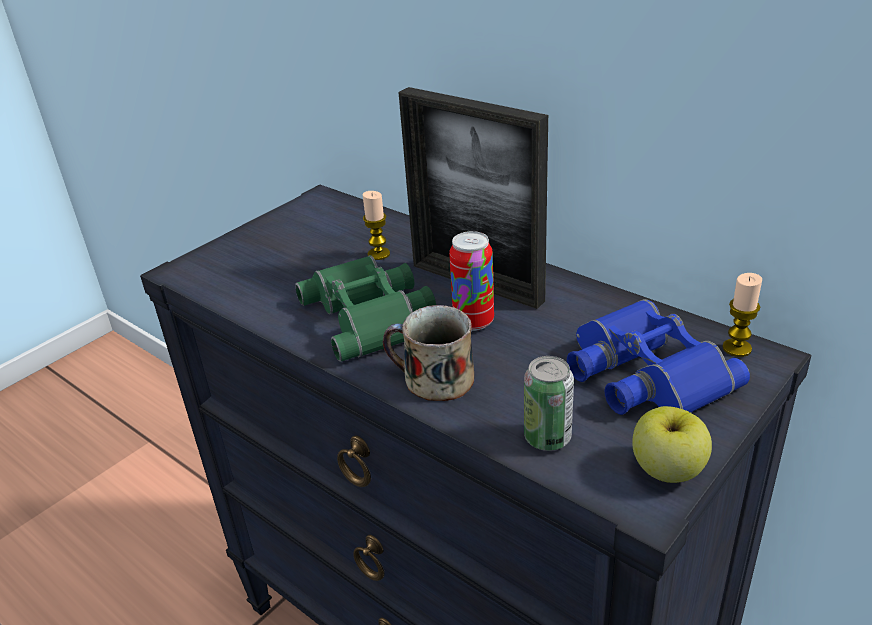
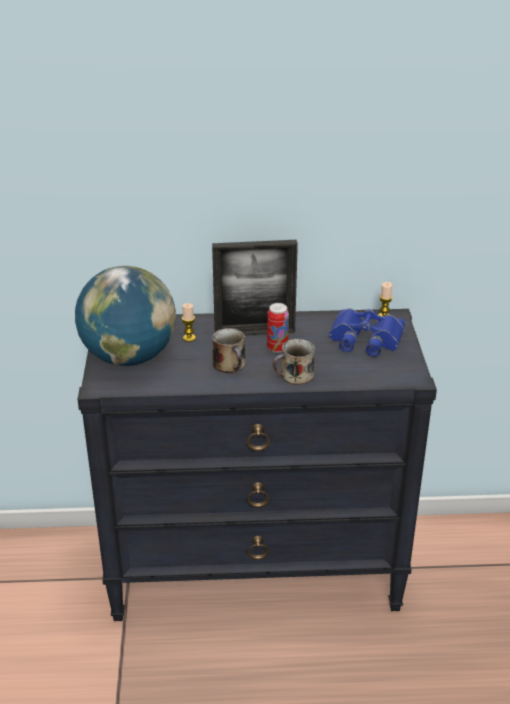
camera: 45 degrees left, 0 degrees up
green binoculars [295,255,436,362] -> mug [212,328,246,373]
can [524,356,574,451] -> none
apple [632,406,712,483] -> none
none -> globe [75,266,176,366]

